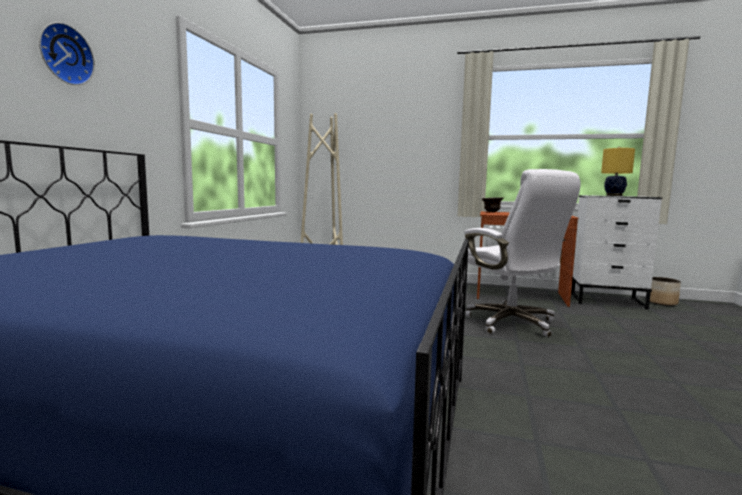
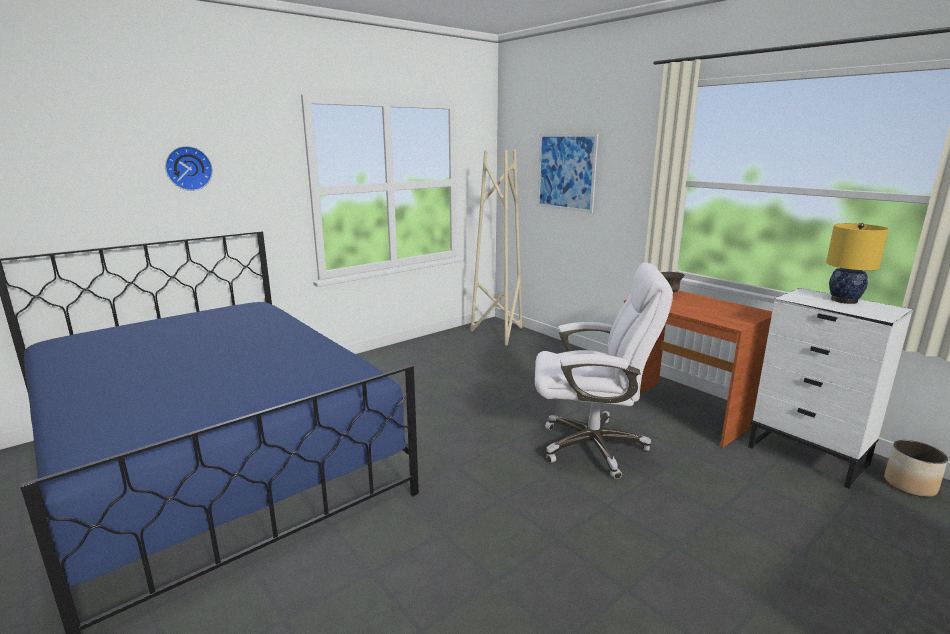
camera: 35 degrees right, 10 degrees up
white office chair [465,169,581,337] -> white office chair turned 90 degrees counterclockwise [535,263,673,479]
none -> picture [537,133,598,213]

